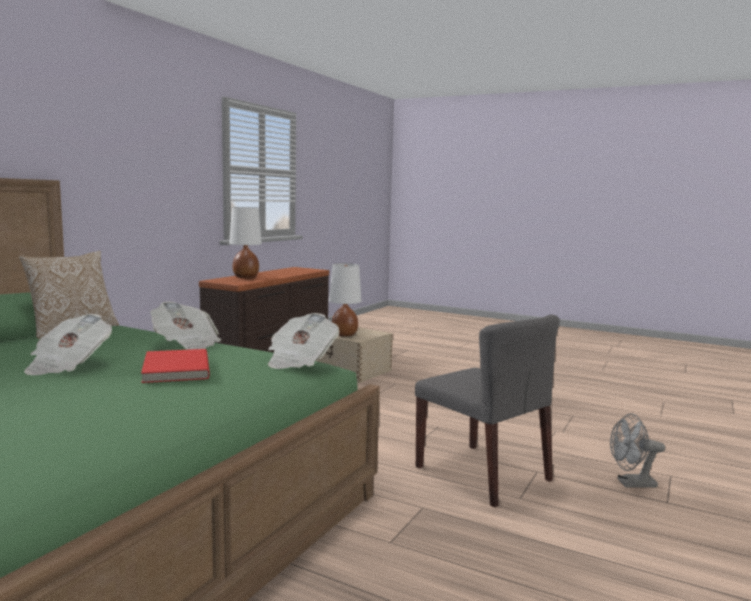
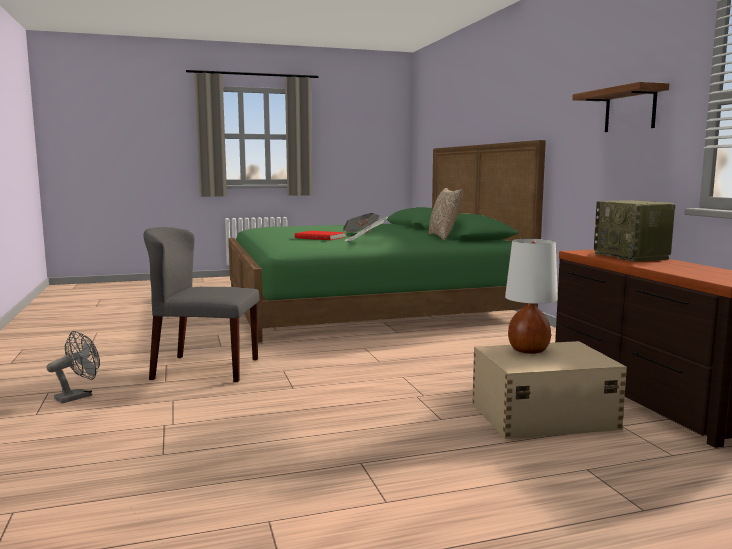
camera: 135 degrees right, 0 degrees up
white table lamp [229,207,262,278] -> radio [594,200,675,262]
newspaper [268,313,339,369] -> none
none -> shelf [572,82,669,132]

